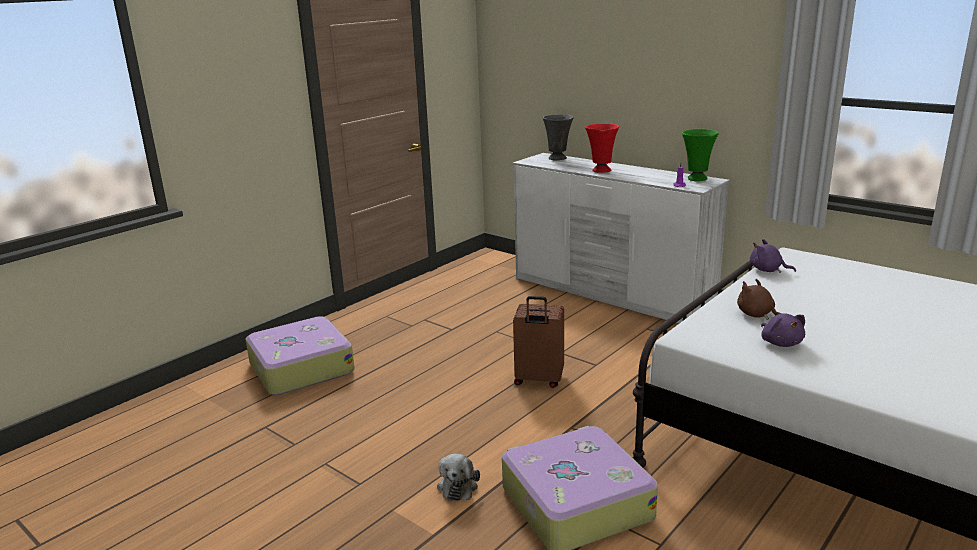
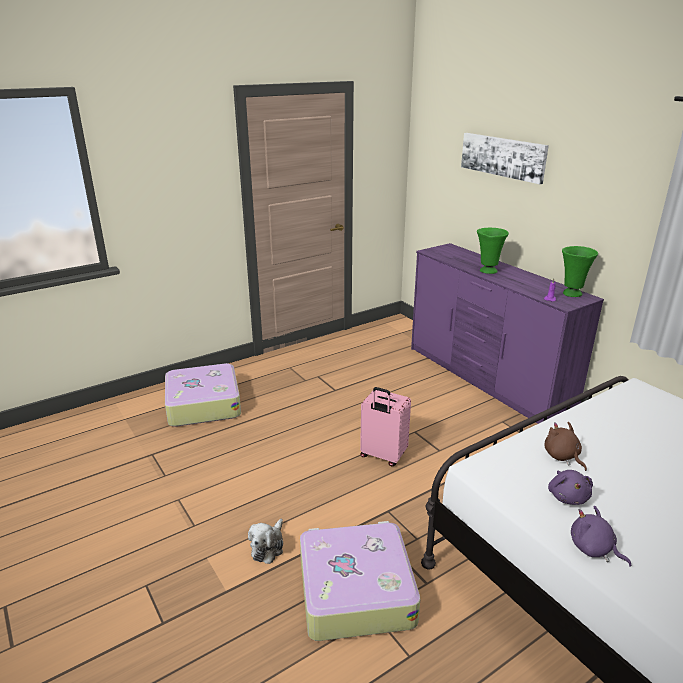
camera: 15 degrees right, 5 degrees up
white dresser [513,153,730,323] -> purple dresser [411,243,604,424]
brown suitcase [513,296,564,388] -> pink suitcase [360,387,411,466]
grey vase [543,114,574,160] -> none
red vase [585,123,619,173] -> green vase [477,228,509,274]
purple plush toy [750,239,796,273] -> purple plush toy moved to [571,506,631,567]
none -> picture [461,133,549,184]

